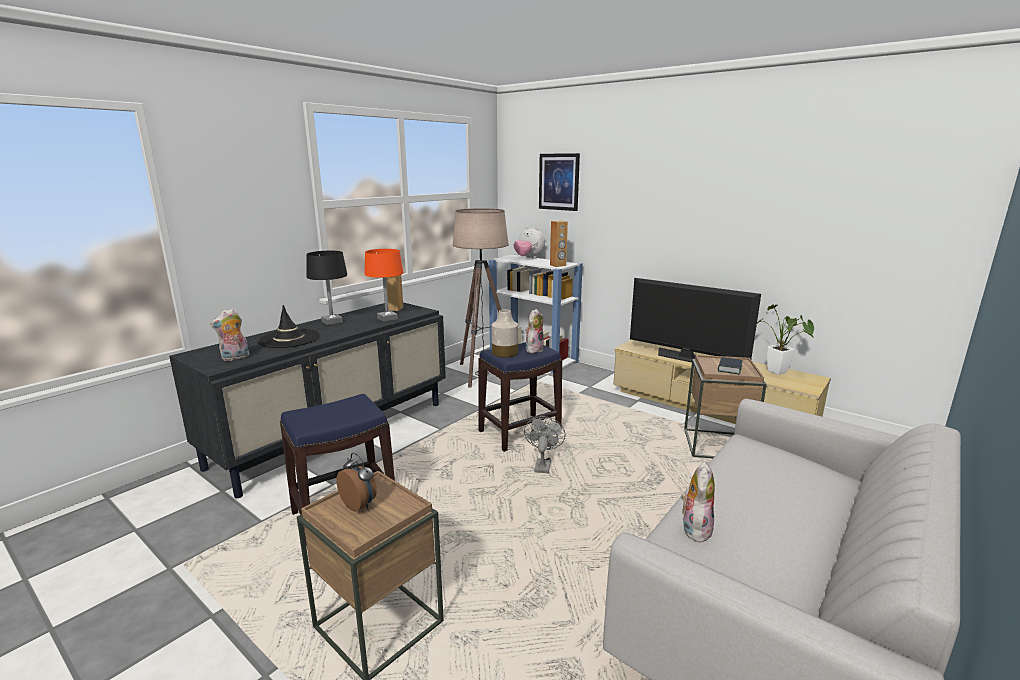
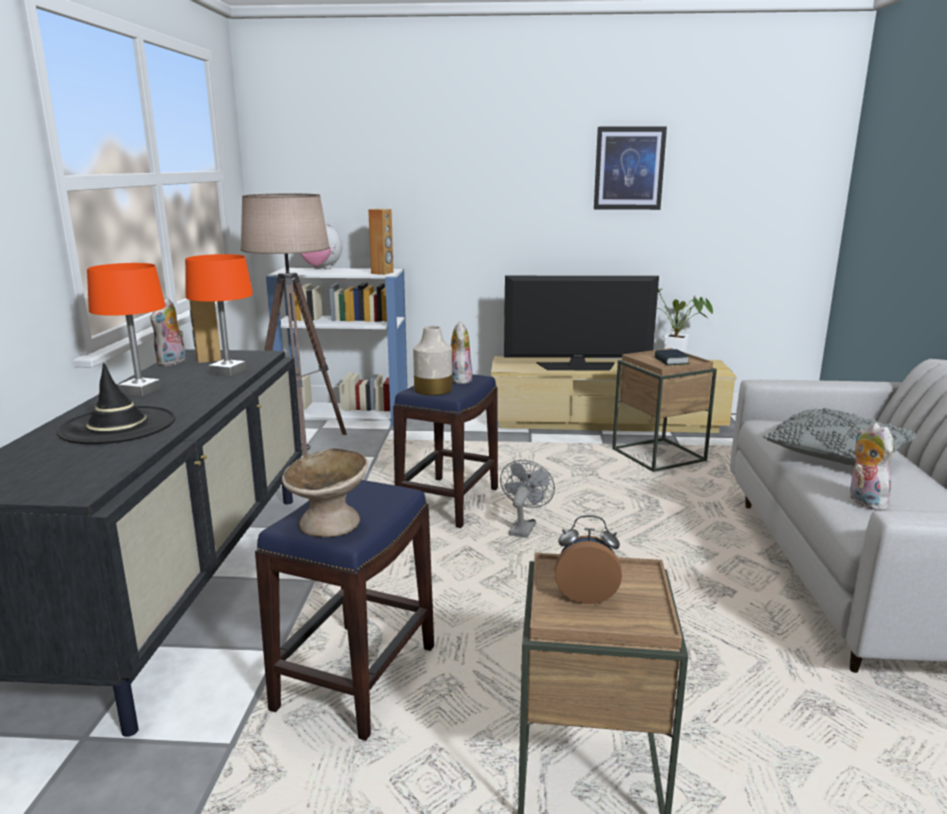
camera: 35 degrees left, 0 degrees up
plush toy [210,308,249,361] -> plush toy moved to [151,297,186,366]
black table lamp [306,251,347,325] -> orange table lamp [87,263,166,397]
grey fan [524,416,565,473] -> grey fan turned 45 degrees clockwise [500,460,555,538]
picture [539,153,580,211] -> picture moved to [594,126,667,210]
none -> beige bowl [282,448,368,537]
none -> grey pillow [763,408,916,466]

